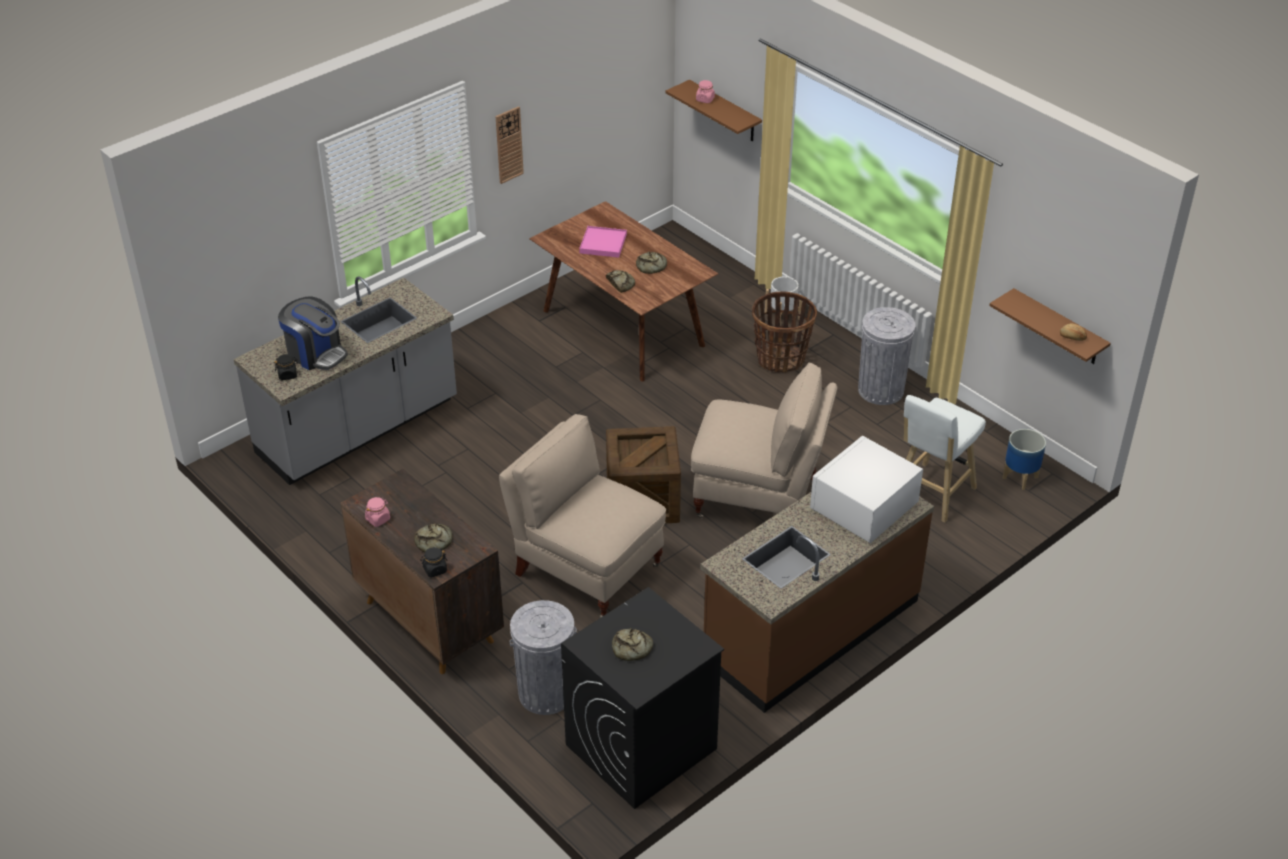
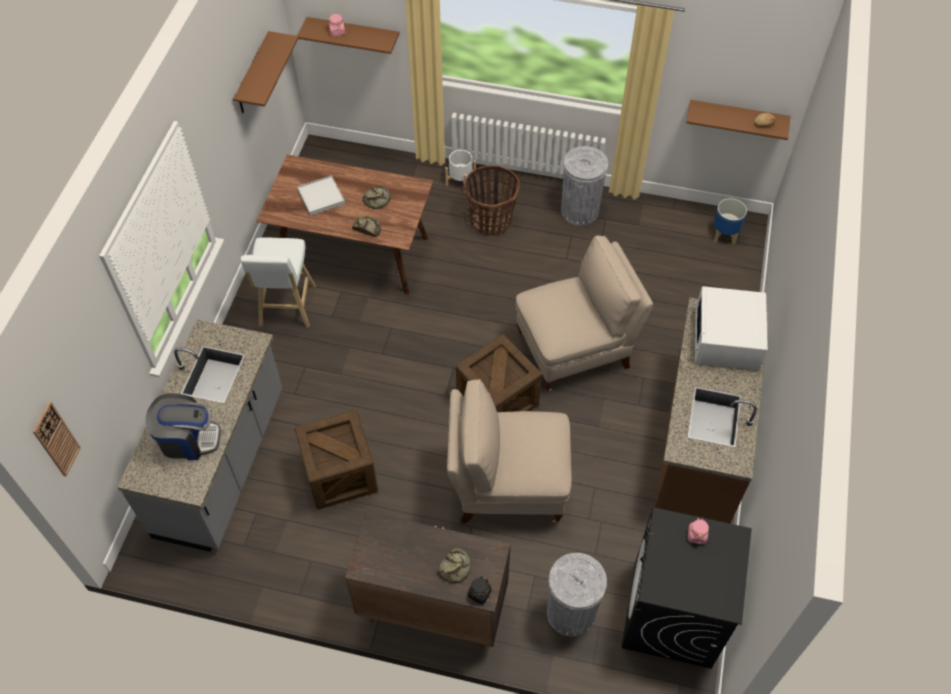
camera: 35 degrees left, 15 degrees up
black jar [274,354,298,380] -> none
pink jar [365,497,390,527] -> pink jar moved to [688,517,709,544]
wall clock [496,106,524,184] -> wall clock moved to [32,401,81,476]
pink tray [579,226,627,258] -> white tray [297,175,345,216]
bread [612,628,653,661] -> none
white stool [904,395,986,523] -> white stool moved to [241,237,316,327]
none -> brown shelf [233,31,299,113]
none -> crate [294,410,378,510]

